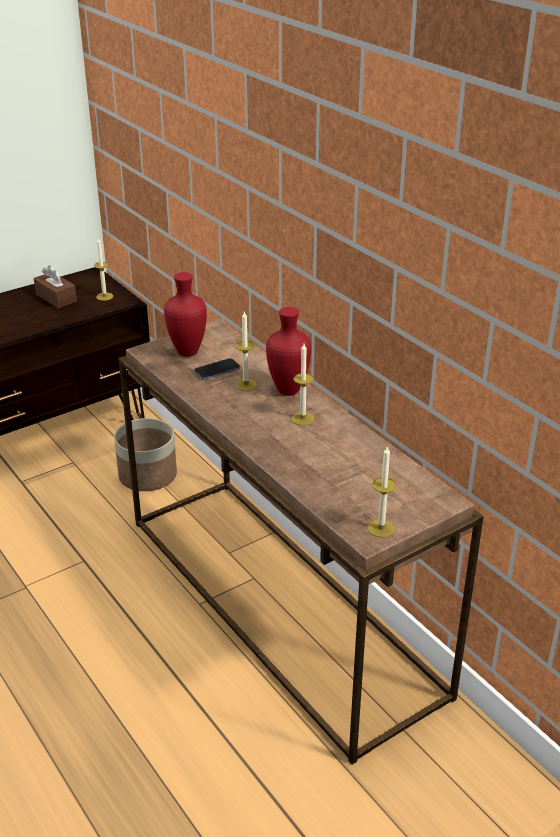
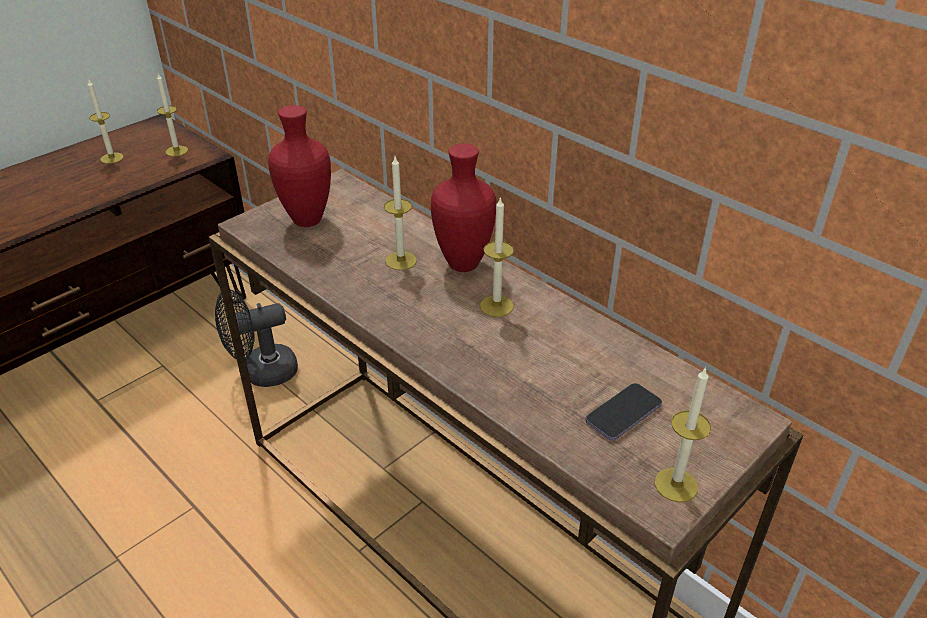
camera: 10 degrees left, 5 degrees up
brown tissue box [34,265,77,308] -> candle [88,80,124,164]
planter [114,418,177,491] -> black fan [215,289,298,387]
phone [194,358,240,380] -> phone moved to [585,383,662,441]

